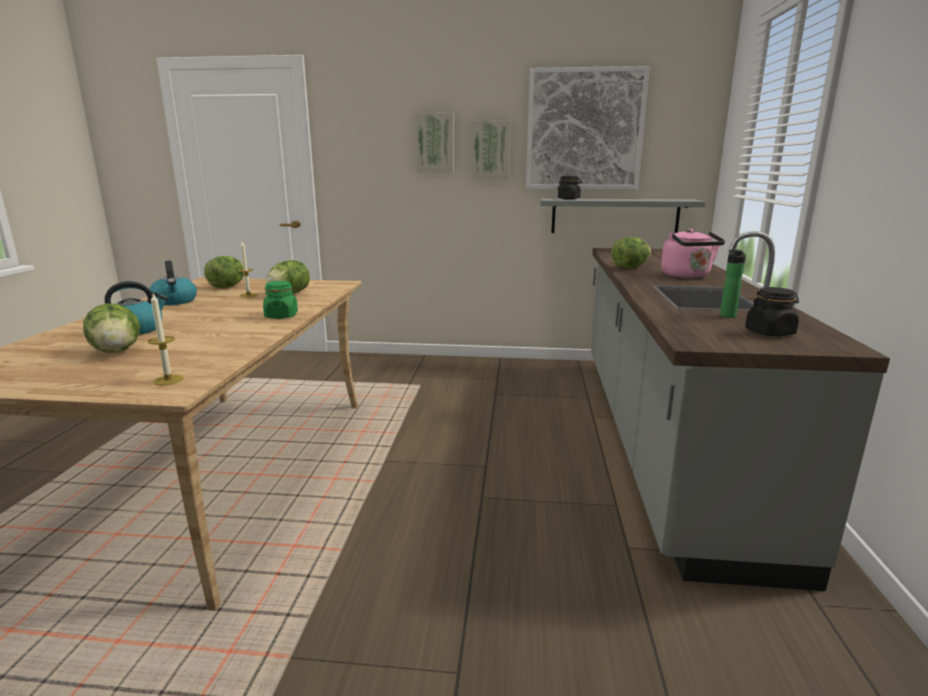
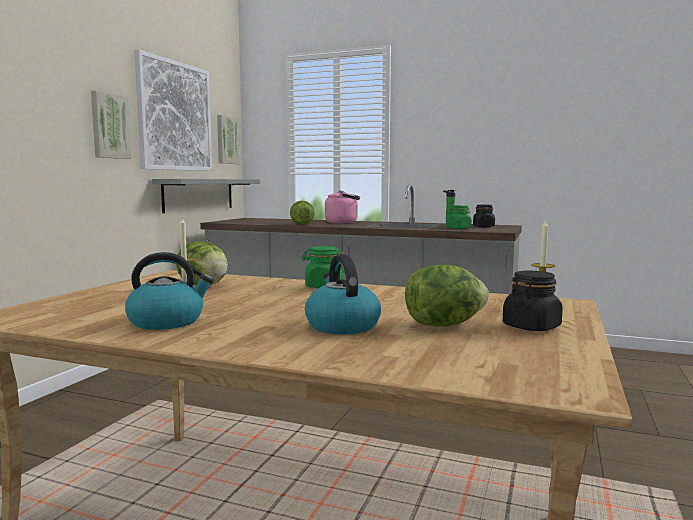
camera: 75 degrees left, 10 degrees down
lettuce [204,256,244,288] -> none
picture [415,113,454,172] -> picture moved to [217,115,240,164]
black jar [557,176,583,200] -> black jar moved to [503,271,563,331]
none -> green jar [447,205,472,229]

